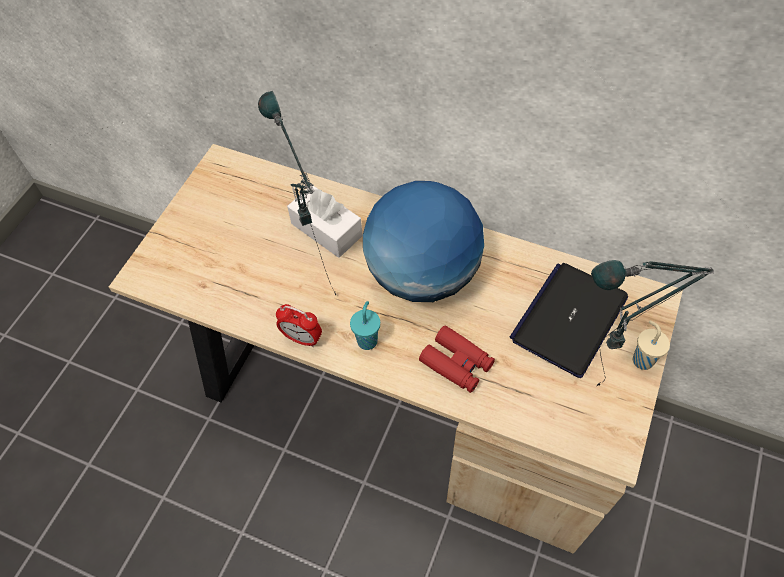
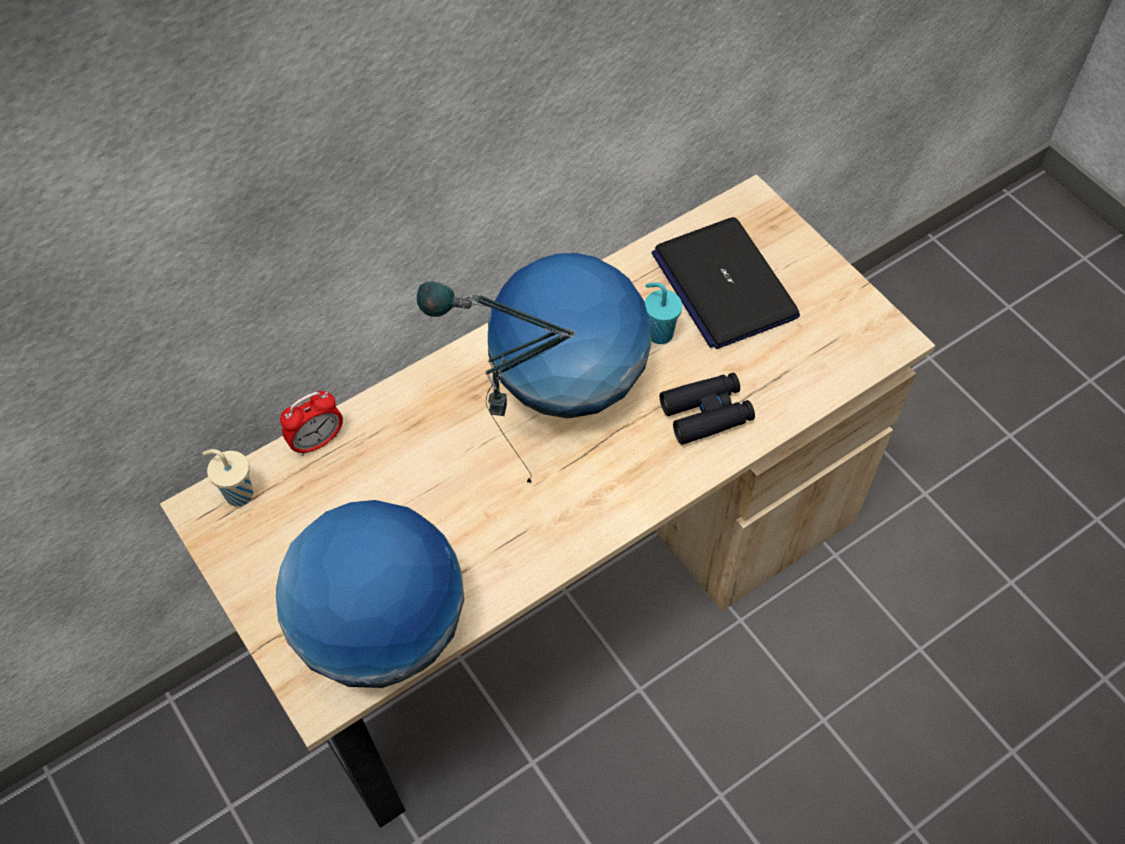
camera: 60 degrees left, 0 degrees up
alarm clock [276,304,322,347] -> alarm clock moved to [280,391,343,456]
white tissue box [287,186,363,258] -> none
turquoise cup [350,301,380,350] -> turquoise cup moved to [645,282,683,344]
red binoculars [419,325,495,393] -> black binoculars [660,373,755,445]
table lamp [591,260,714,386] -> none
beige cup [633,320,670,370] -> beige cup moved to [202,449,253,506]
none -> globe [276,500,464,688]

